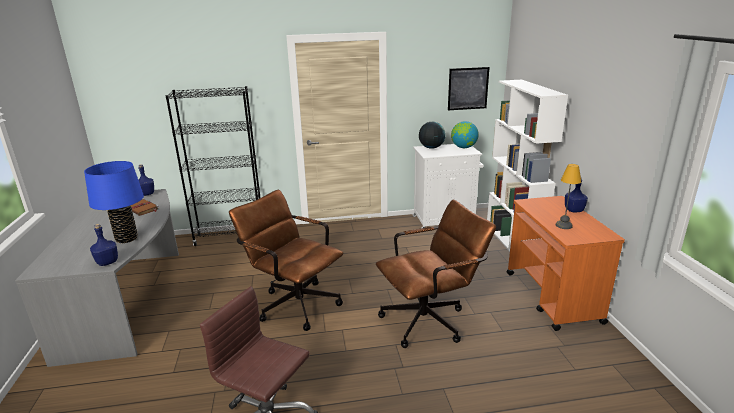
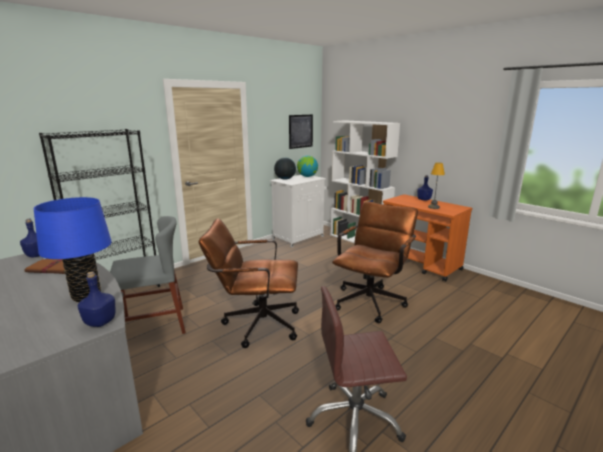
camera: 35 degrees left, 5 degrees down
none -> grey chair [110,216,186,334]

